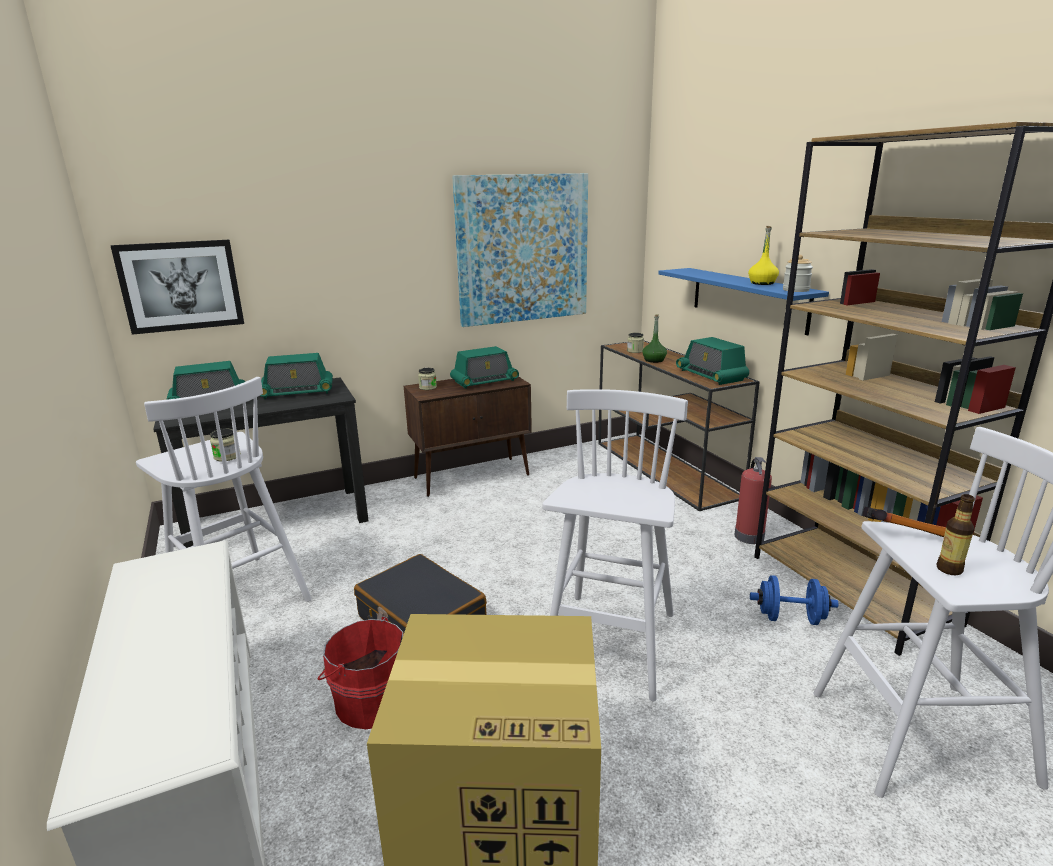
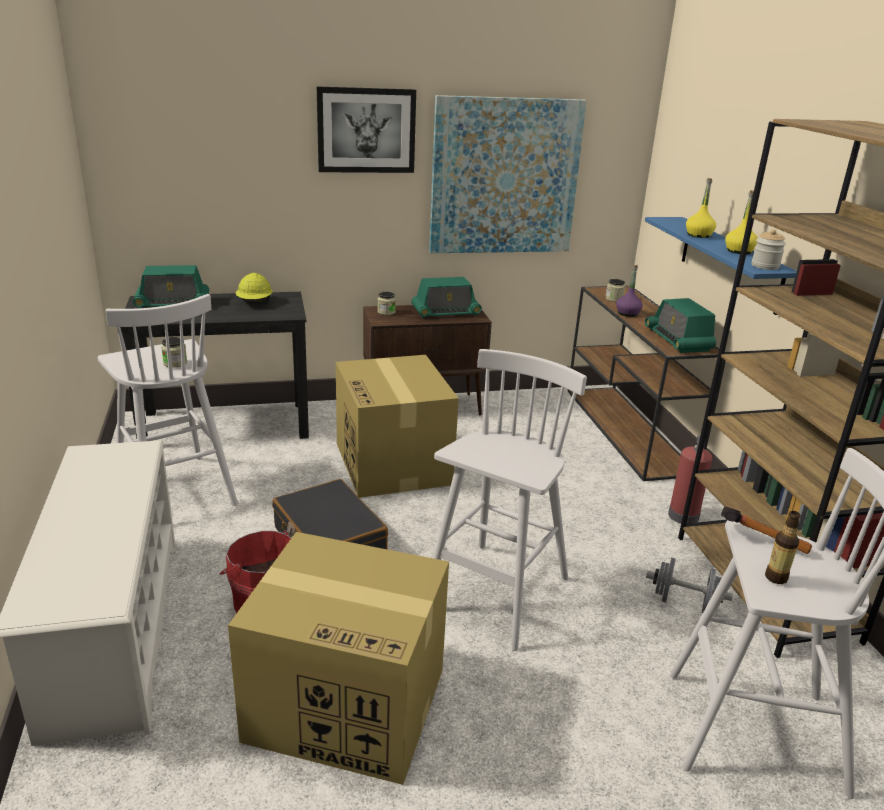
camera: 10 degrees right, 5 degrees up
picture [111,240,244,335] -> picture moved to [317,86,416,173]
radio [260,353,333,399] -> yellow hard hat [236,273,272,303]
green bottle [643,314,667,363] -> purple bottle [616,265,643,317]
blue dumbbell [750,575,839,625] -> grey dumbbell [646,558,733,613]
none -> cardboard box [336,355,459,498]
none -> yellow bottle [686,178,716,238]

